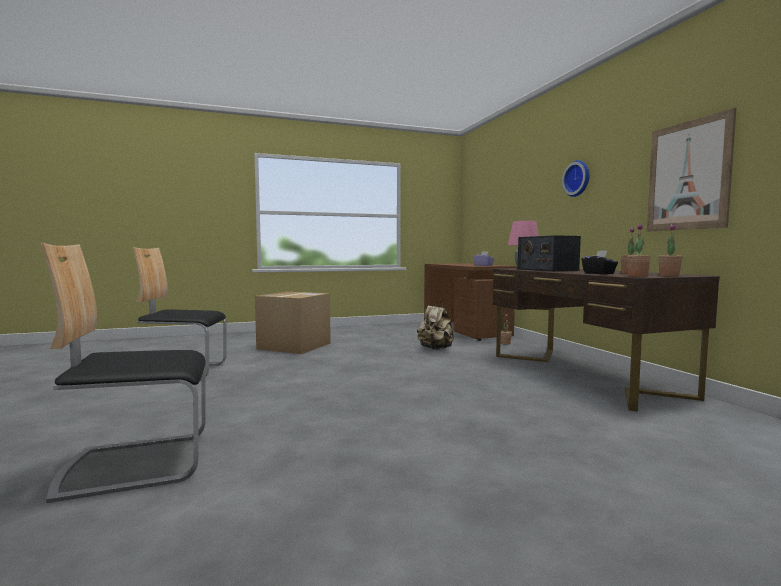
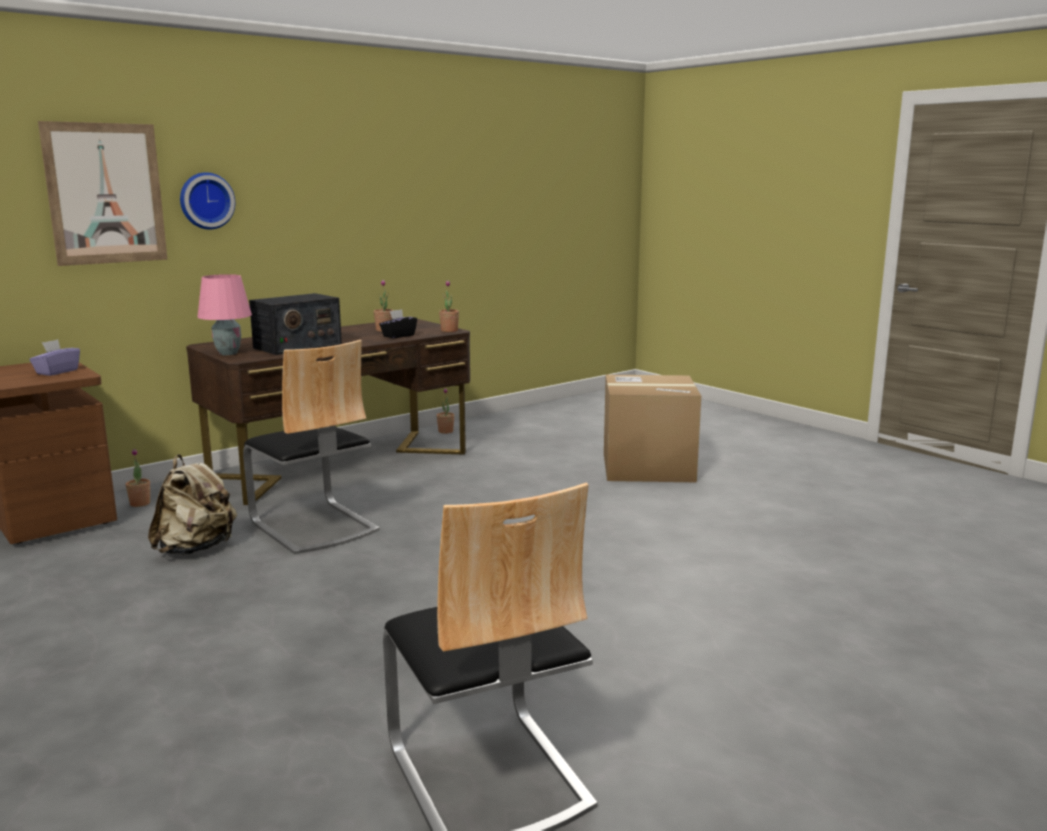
camera: 110 degrees left, 10 degrees up
chair [40,243,206,503] -> chair moved to [243,340,380,554]
cardboard box [255,292,331,354] -> cardboard box moved to [604,375,701,482]
picture [647,108,736,232] -> picture moved to [38,121,168,266]
potted plant [658,224,682,276] -> potted plant moved to [437,388,455,434]

